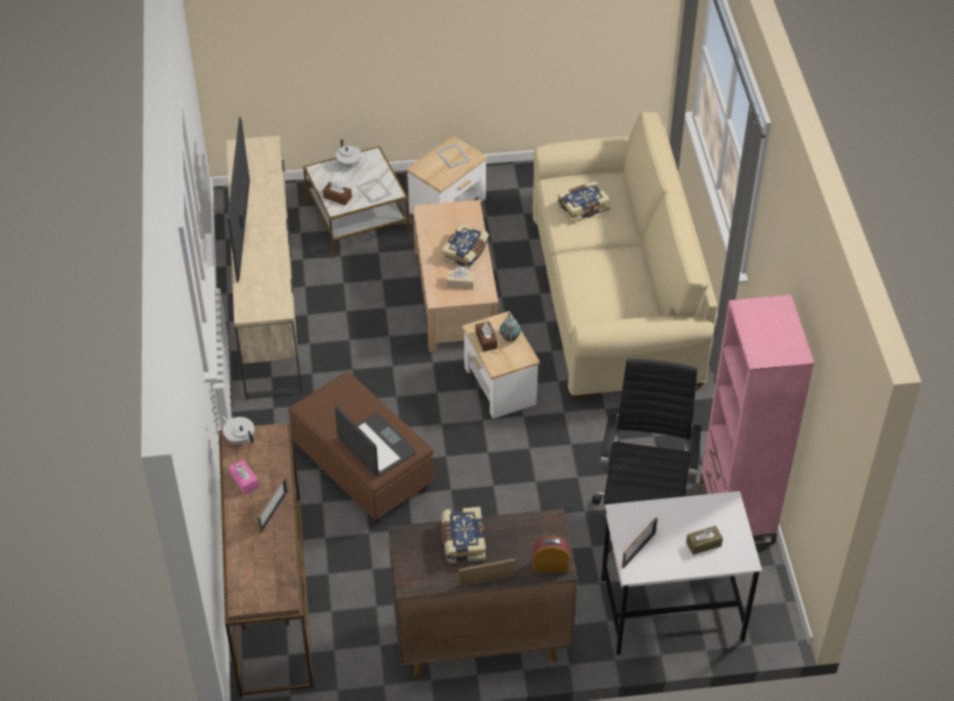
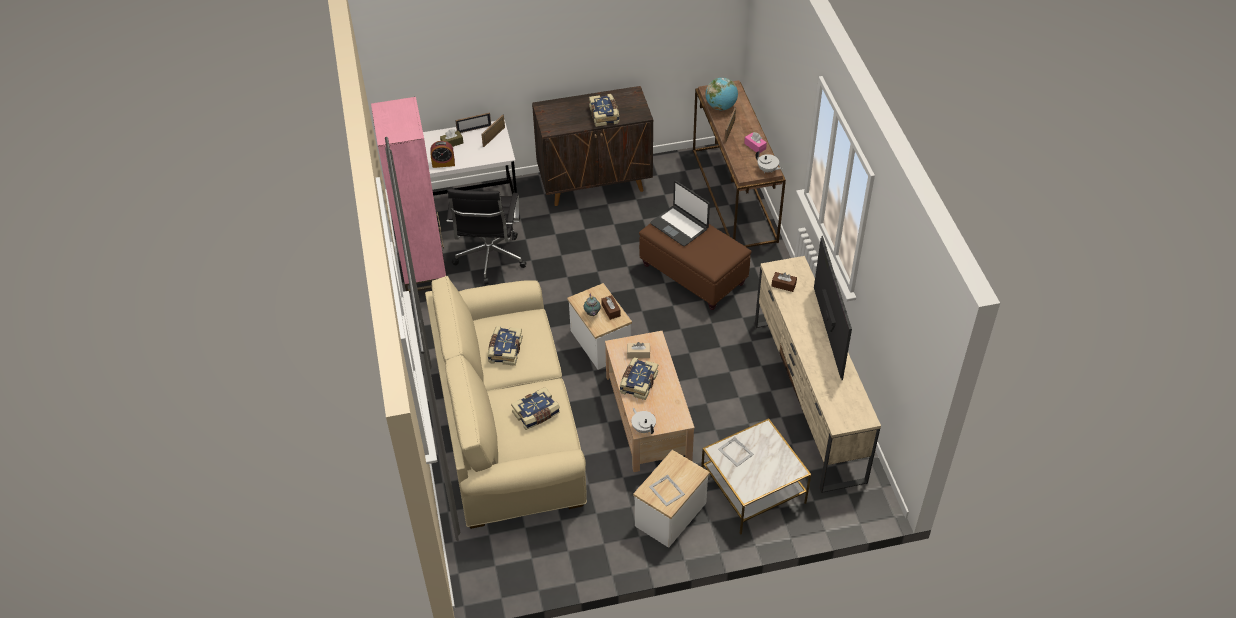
camera: 175 degrees right, 0 degrees up
brown tissue box [323,181,352,205] -> brown tissue box moved to [771,272,797,292]
white teapot [336,139,362,168] -> white teapot moved to [631,408,656,434]
picture frame [459,558,515,586] -> picture frame moved to [455,113,491,133]
alarm clock [533,536,569,573] -> alarm clock moved to [431,141,455,168]
none -> book [488,326,523,366]
none -> globe [706,78,738,110]

